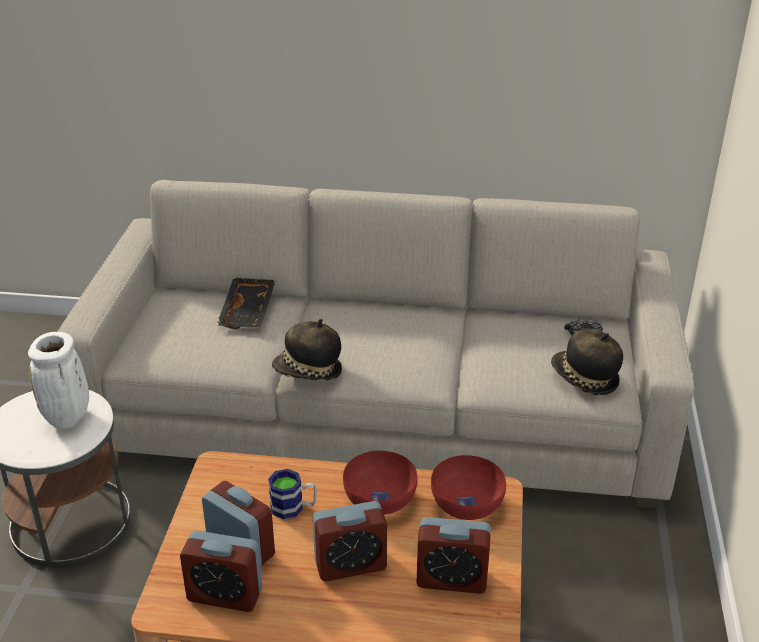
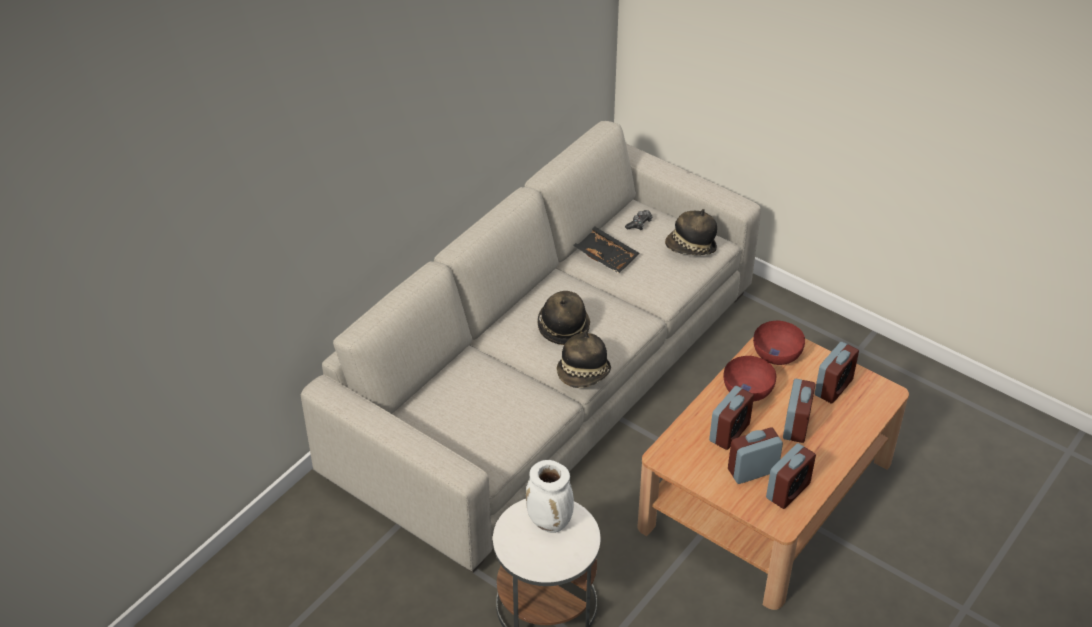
camera: 60 degrees left, 10 degrees up
black tray [217,278,276,329] -> black tray moved to [573,227,640,274]
mug [268,469,317,519] -> alarm clock [709,386,754,450]
none -> hat [537,291,590,345]

